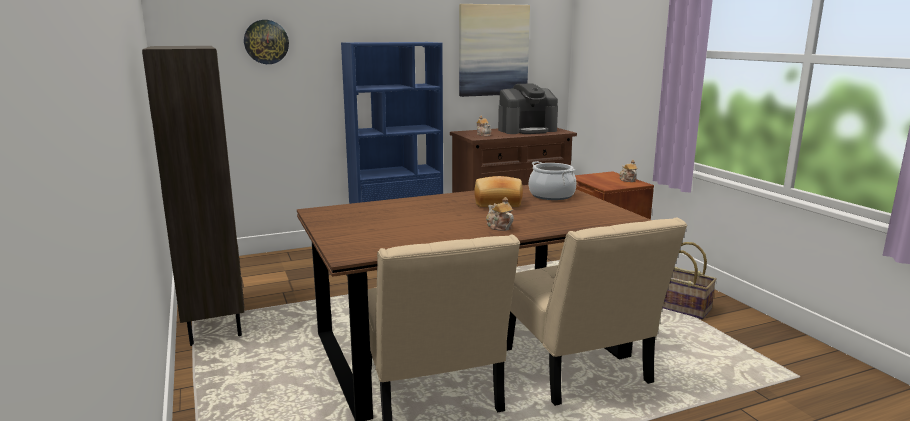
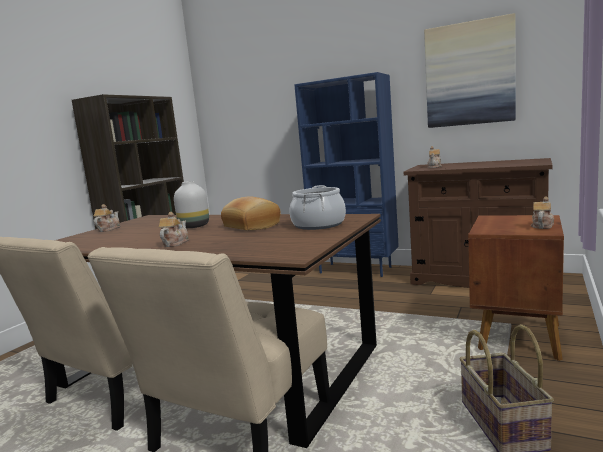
camera: 50 degrees right, 5 degrees down
wall clock [244,20,289,64] -> none
coffee machine [498,83,558,134] -> none
none -> teapot [94,204,120,232]
none -> white vase [174,181,209,228]

